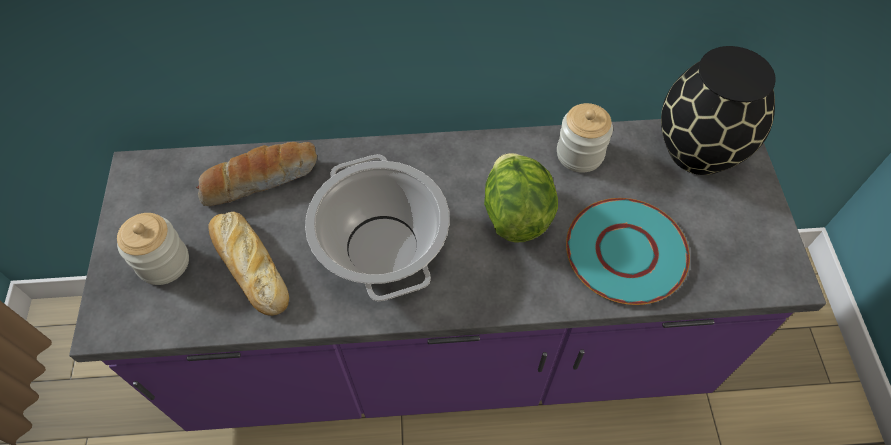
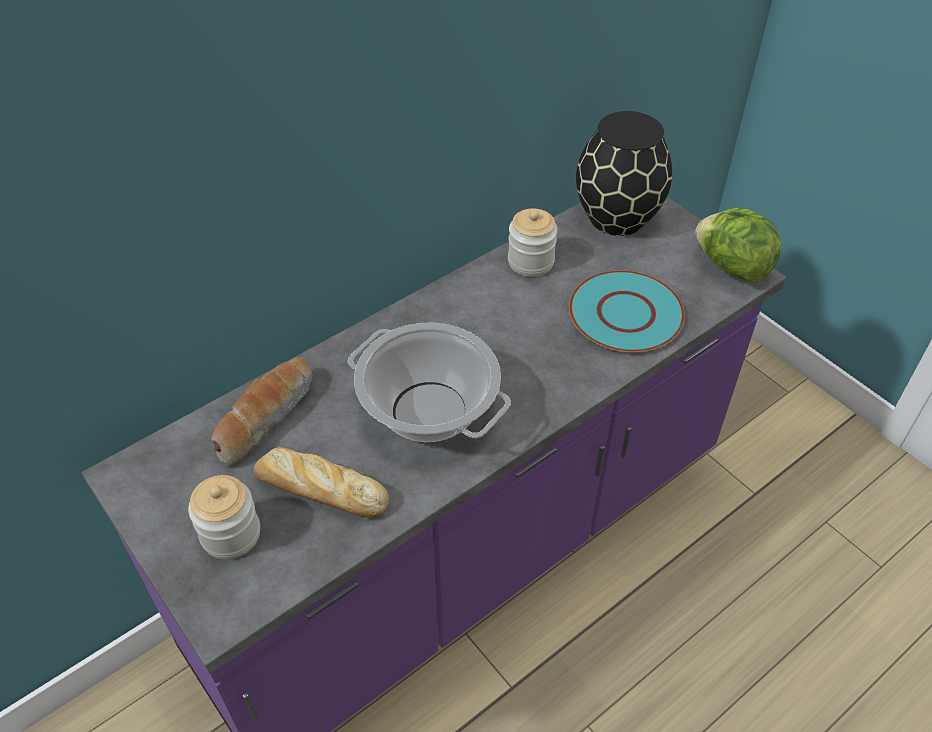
camera: 35 degrees left, 10 degrees down
lettuce [484,153,558,243] -> lettuce moved to [695,208,782,283]

